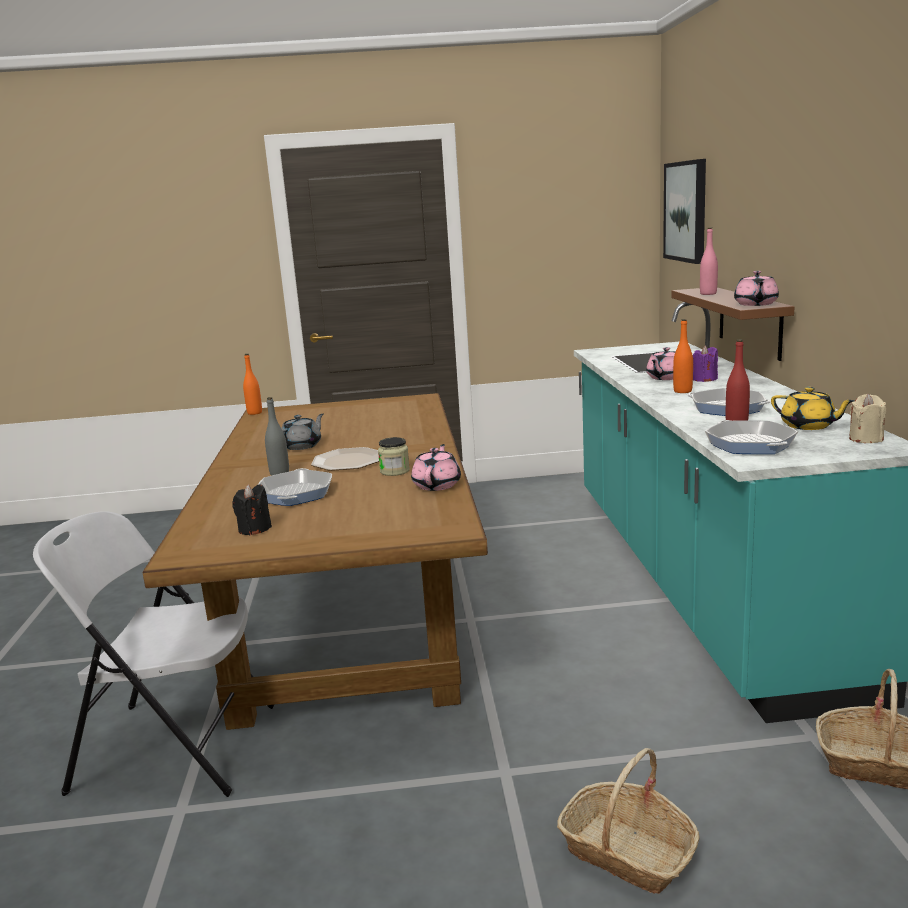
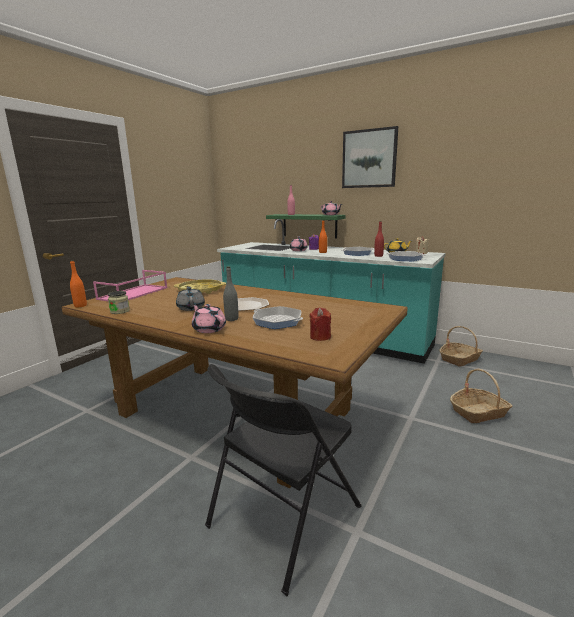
camera: 55 degrees left, 0 degrees up
white chair [33,511,275,797] -> black chair [205,364,361,597]
black candle [232,484,272,535] -> red candle [309,307,331,341]
jar [378,437,410,476] -> jar moved to [108,291,130,314]
pink teapot [411,444,461,491] -> pink teapot moved to [192,304,226,333]
picture [663,159,706,264] -> picture moved to [342,126,398,188]
brown shelf [671,288,795,361] -> green shelf [266,214,346,238]
none -> pink tray [93,270,168,301]
none -> yellow tray [174,279,226,294]

